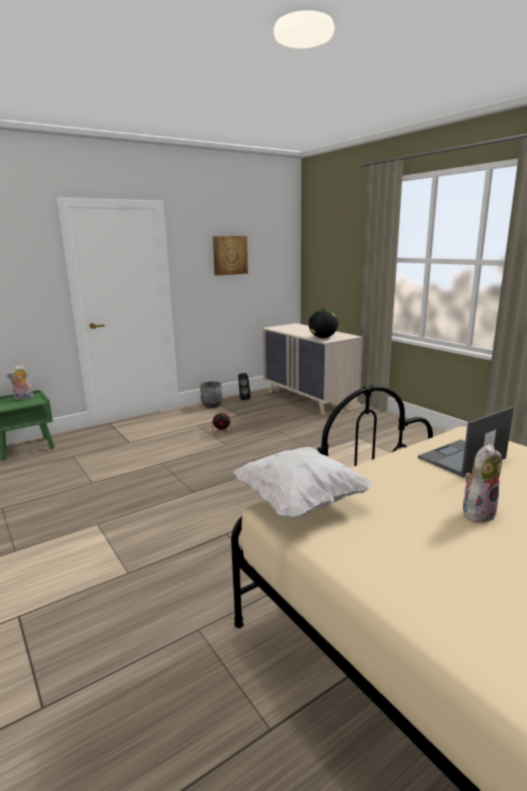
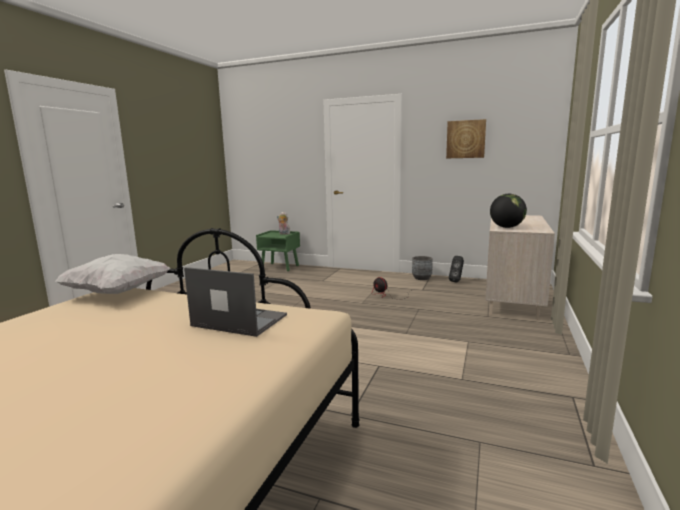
camera: 55 degrees right, 5 degrees down
plush toy [463,444,502,522] -> none

